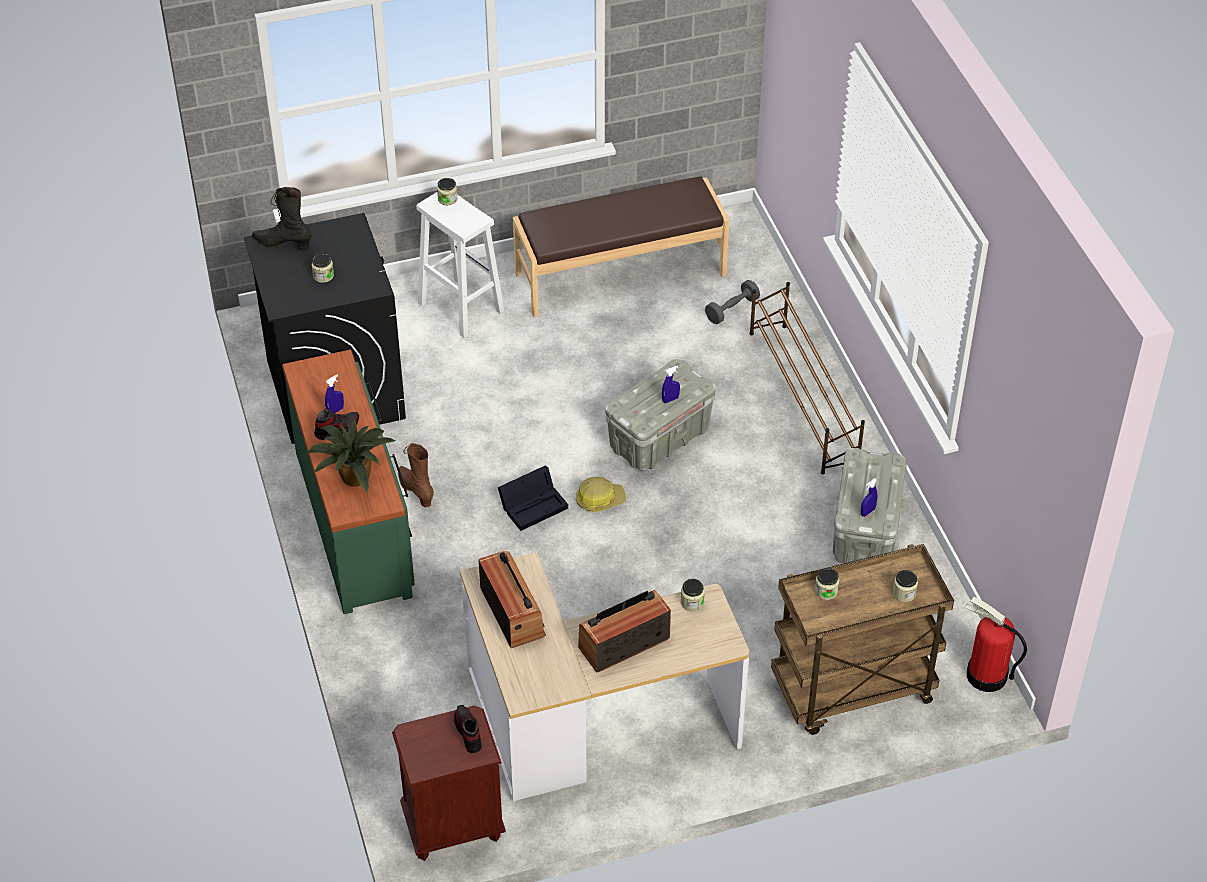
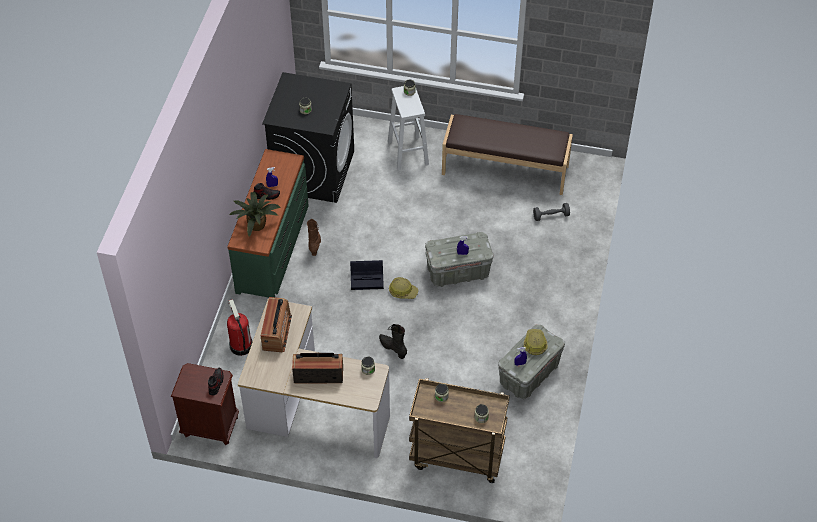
camera: 30 degrees right, 5 degrees up
black boot [252,187,312,250] -> black boot moved to [379,324,407,359]
brown shoe rack [750,282,865,474] -> none
fire extinguisher [965,597,1027,692] -> fire extinguisher moved to [227,299,252,356]
none -> hard hat [524,329,548,355]

